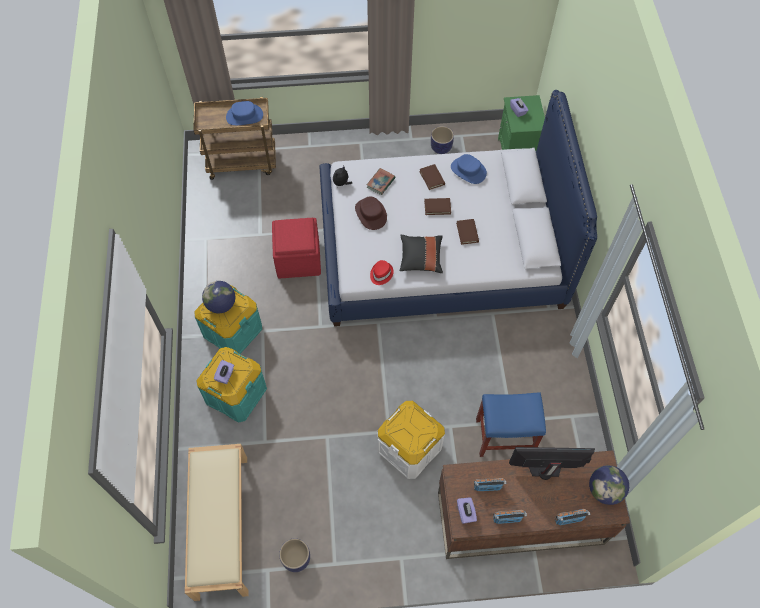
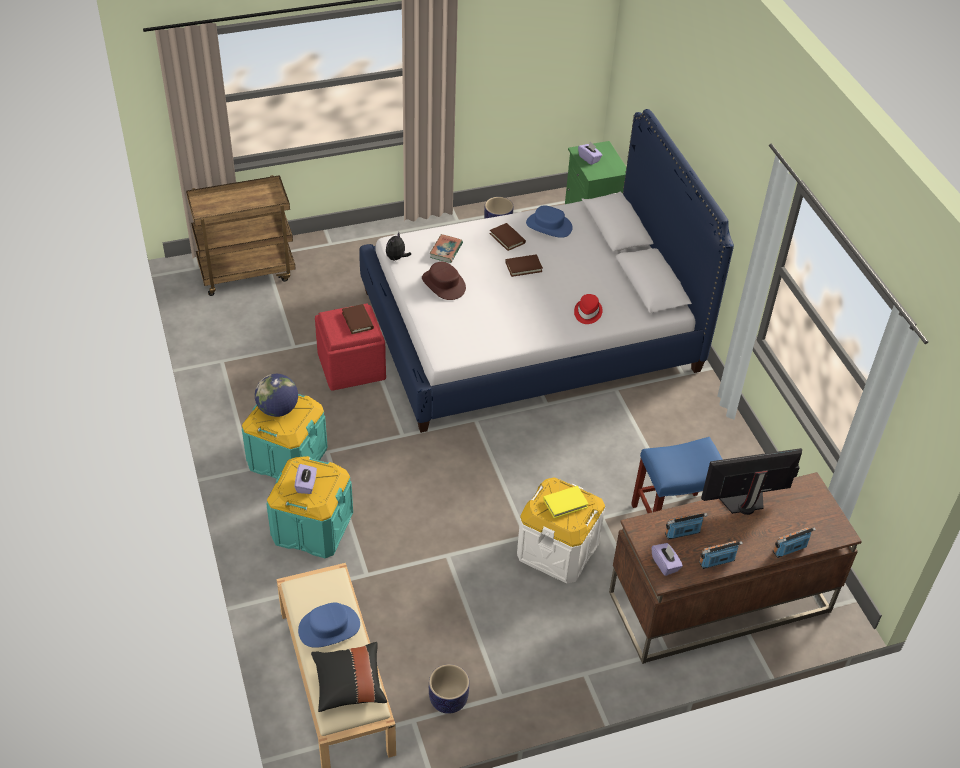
camera: 15 degrees left, 15 degrees down
blue hat [226,101,263,125] -> blue hat moved to [298,603,360,648]
red hat [370,260,394,285] -> red hat moved to [574,294,603,324]
black pillow [400,235,443,273] -> black pillow moved to [311,642,387,712]
brown book [456,219,479,245] -> brown book moved to [342,304,374,334]
globe [589,465,629,505] -> none
none -> yellow book [543,486,589,518]

